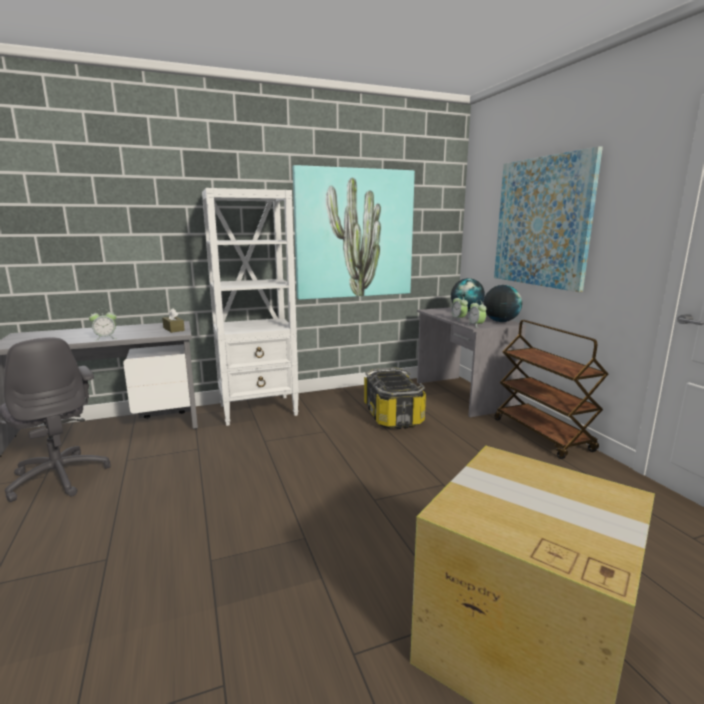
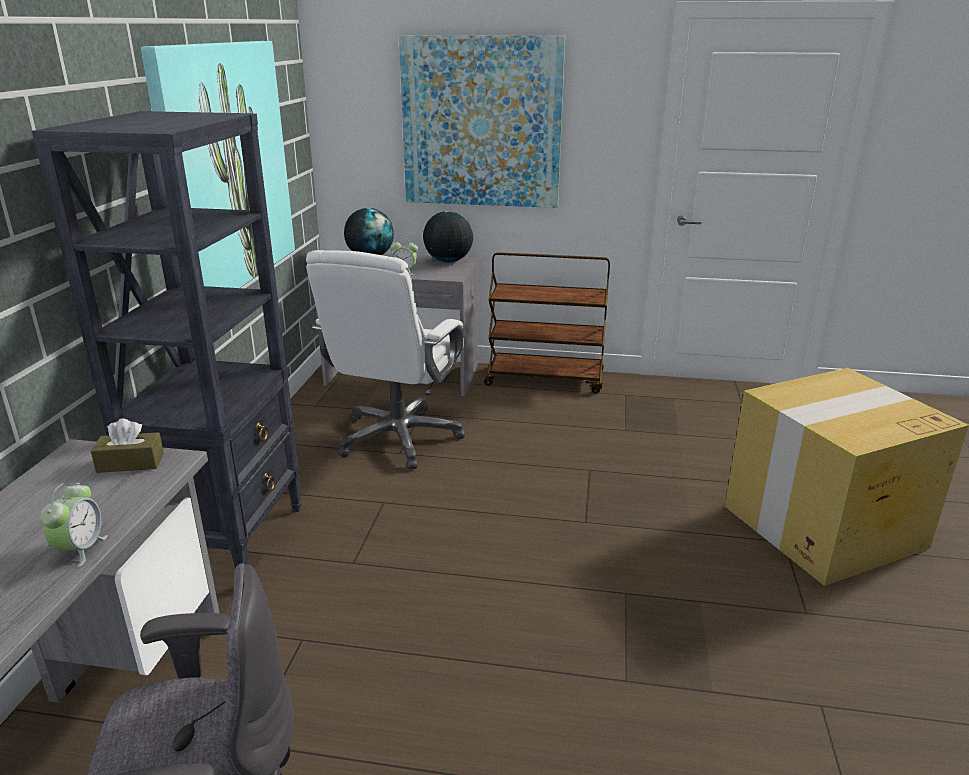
camera: 60 degrees left, 10 degrees up
white bookcase [202,188,299,426] -> black bookcase [32,111,302,569]
storage box [364,367,426,429] -> white office chair [306,250,465,470]
alarm clock [467,300,487,328] -> none

